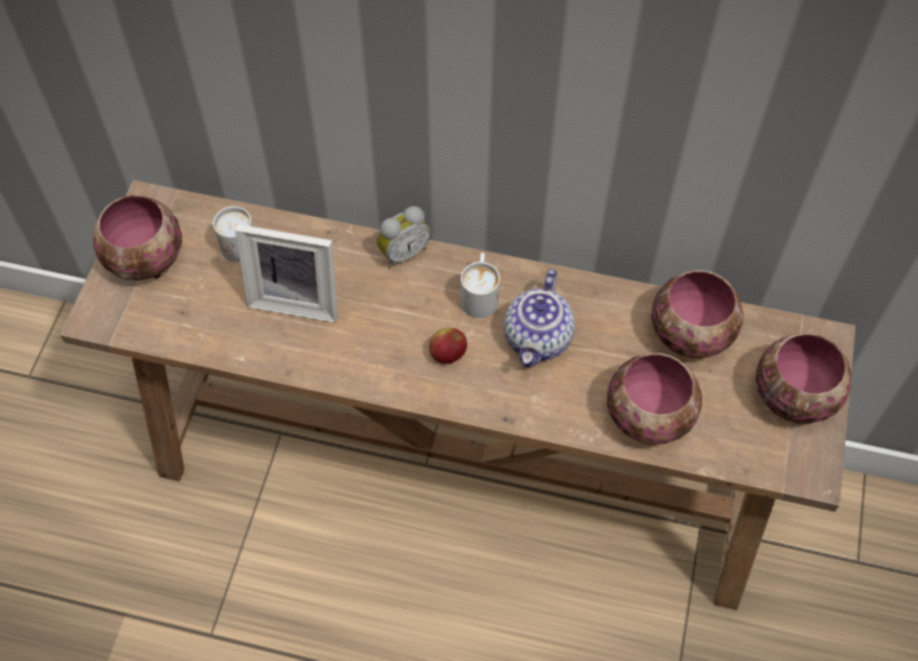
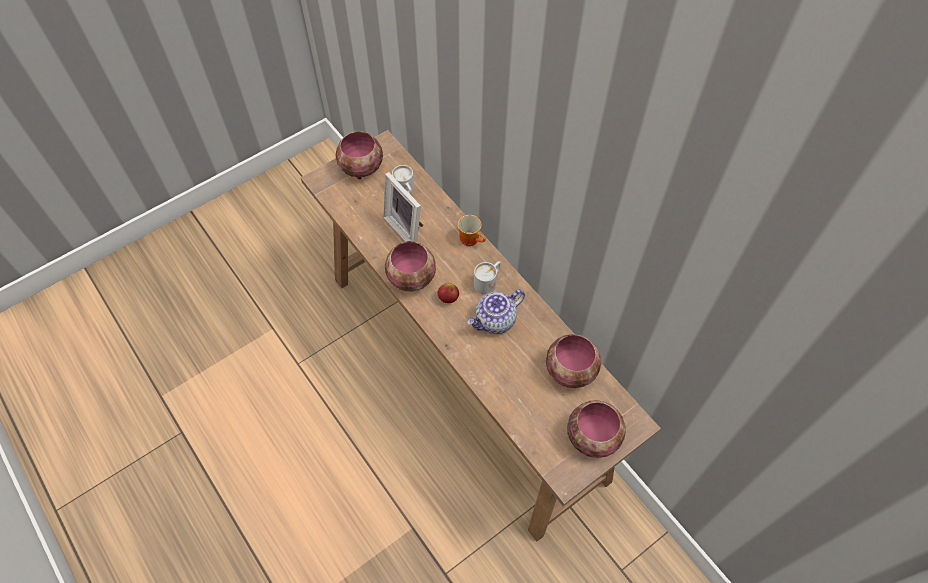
camera: 40 degrees right, 0 degrees up
alarm clock [377,206,431,268] -> mug [458,215,486,246]
bowl [607,353,702,445] -> bowl moved to [385,241,436,291]

